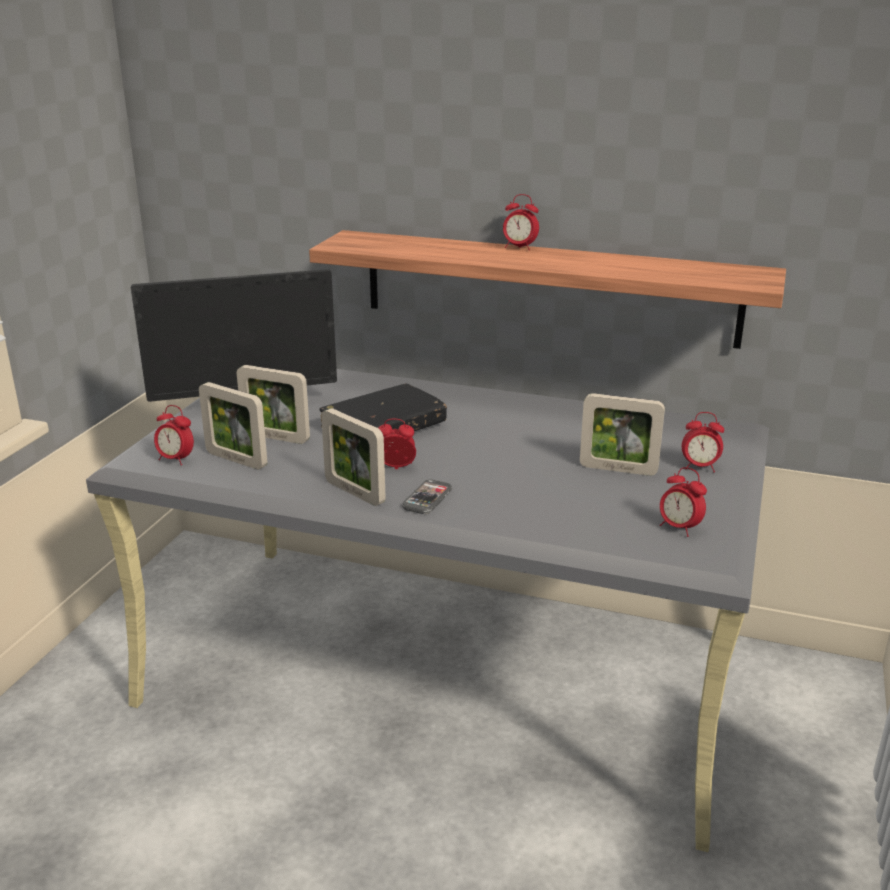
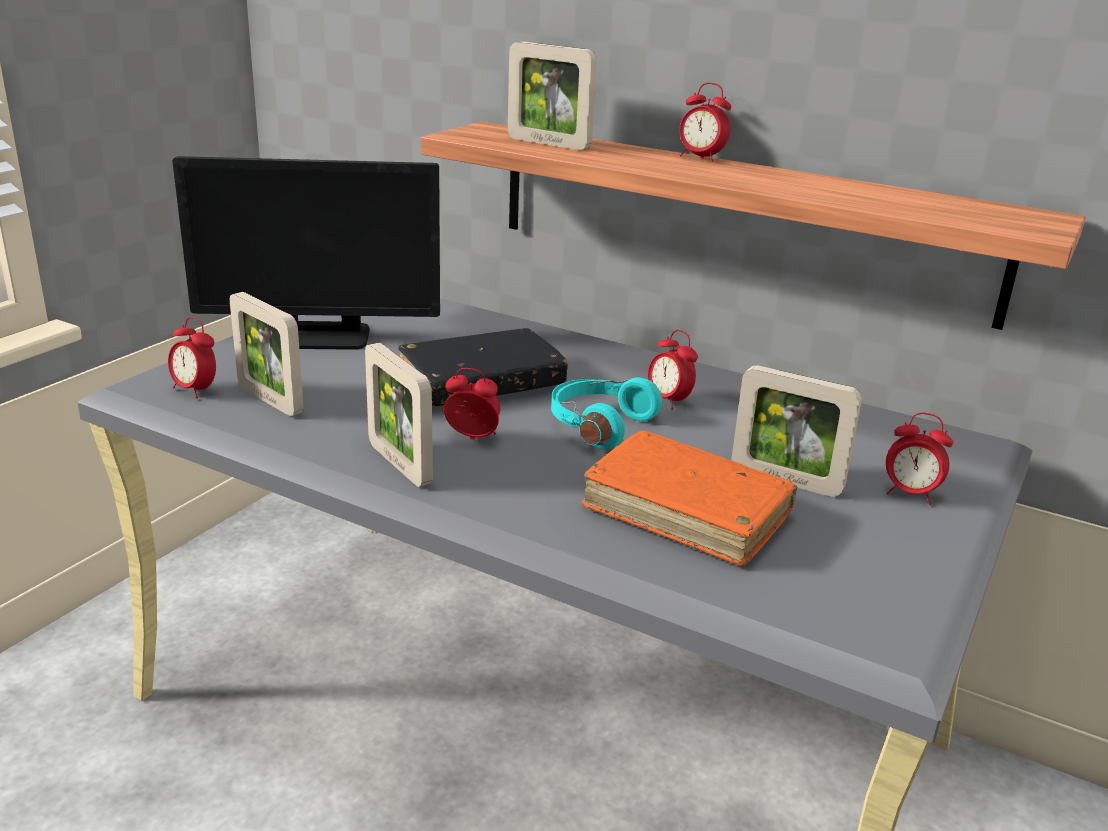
camera: 10 degrees right, 0 degrees up
picture frame [237,365,310,444] -> picture frame moved to [508,41,597,150]
phone [402,479,452,514] -> none
alarm clock [660,467,707,537] -> alarm clock moved to [648,330,698,409]
none -> turquoise headphones [551,377,662,450]
none -> orange book [582,431,797,566]

